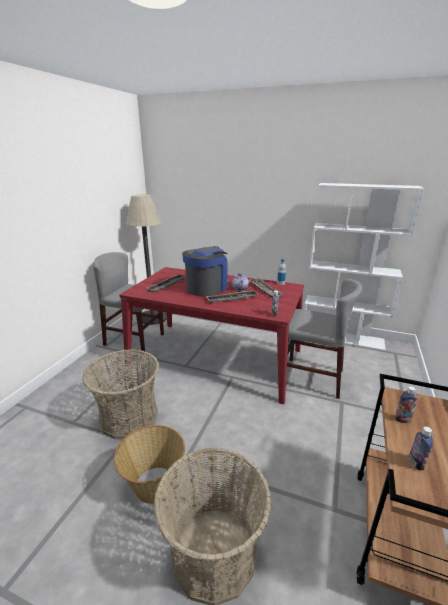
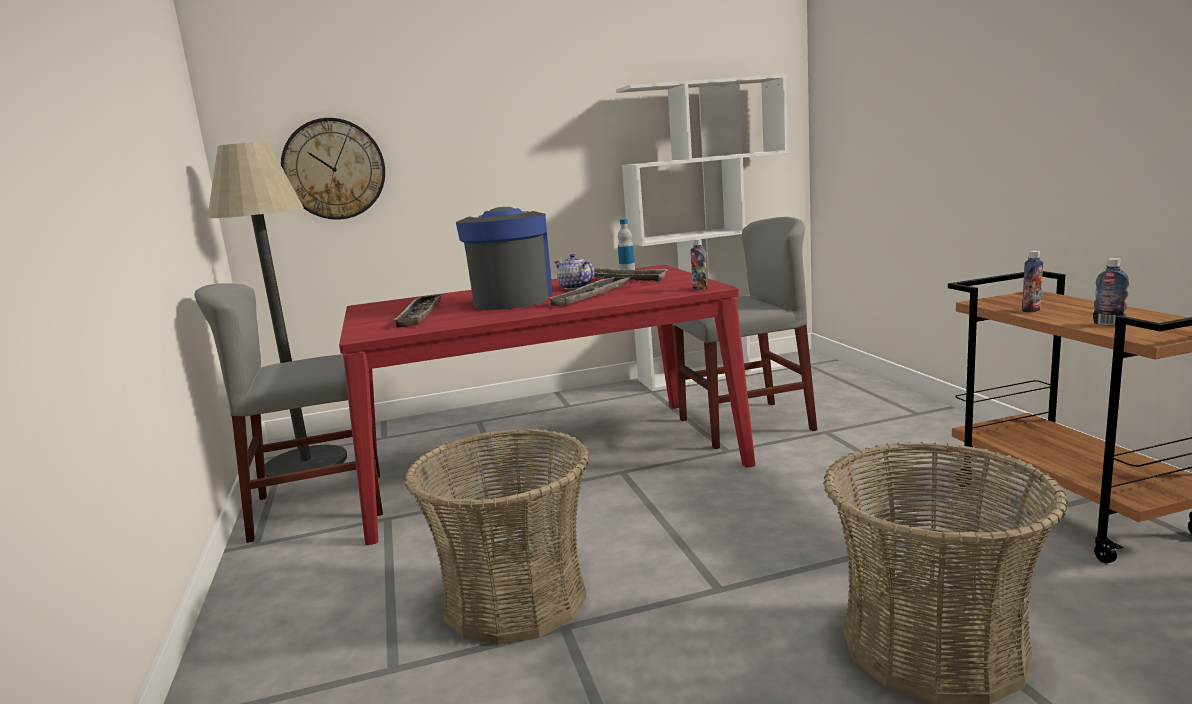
camera: 35 degrees left, 10 degrees down
basket [114,425,185,504] -> none
none -> wall clock [281,118,385,220]

